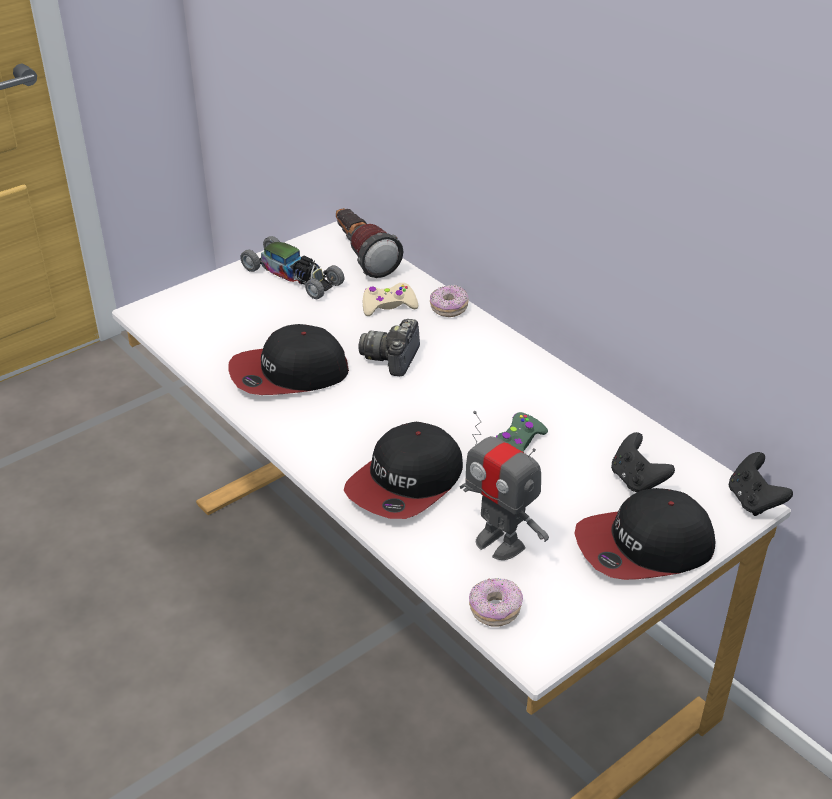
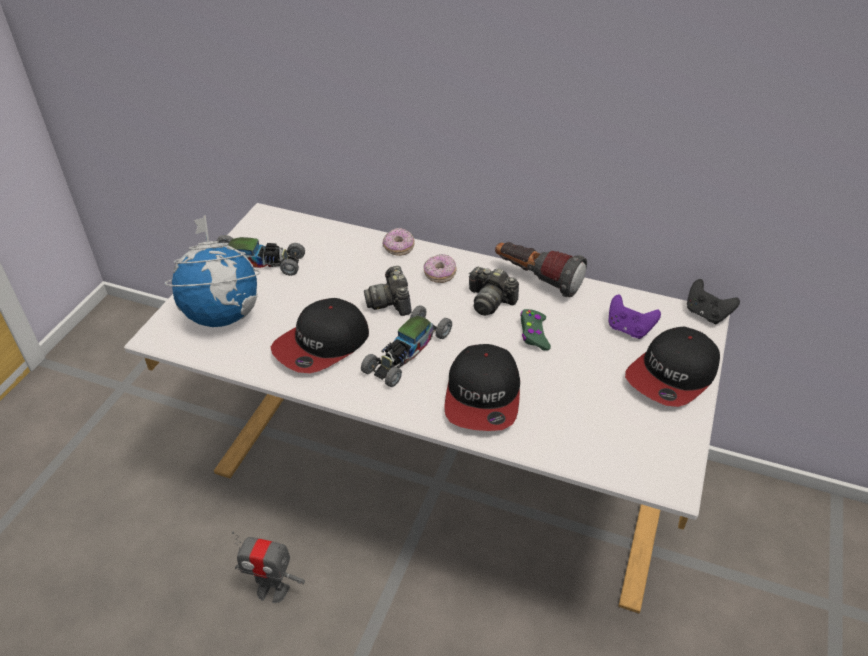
camera: 30 degrees left, 5 degrees up
flashlight [336,208,404,278] -> flashlight moved to [495,242,587,298]
beige game controller [363,283,418,316] -> none
toy robot [460,411,549,560] -> toy robot moved to [232,532,305,603]
donut [469,578,523,627] -> donut moved to [424,254,456,283]
black game controller [611,432,675,492] -> purple game controller [609,294,661,339]
none -> globe [165,216,261,327]
none -> toy car [361,305,452,387]
none -> camera [469,267,519,316]

